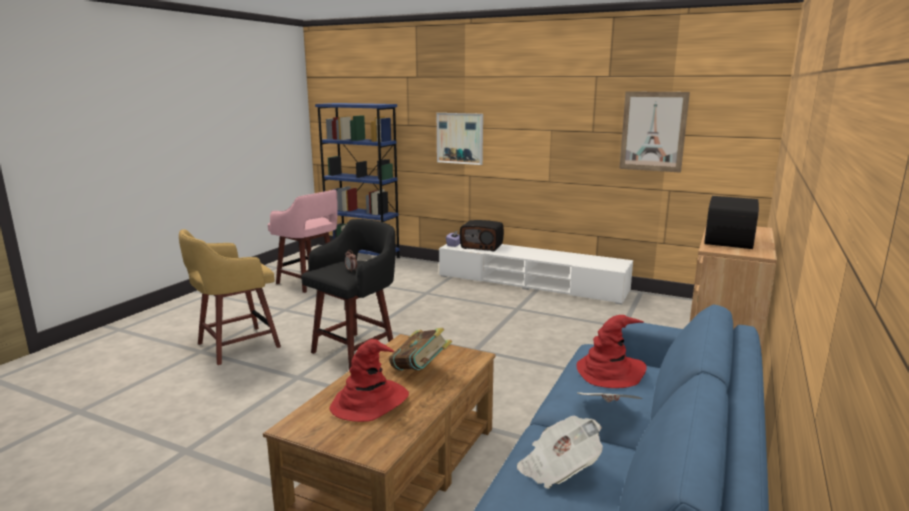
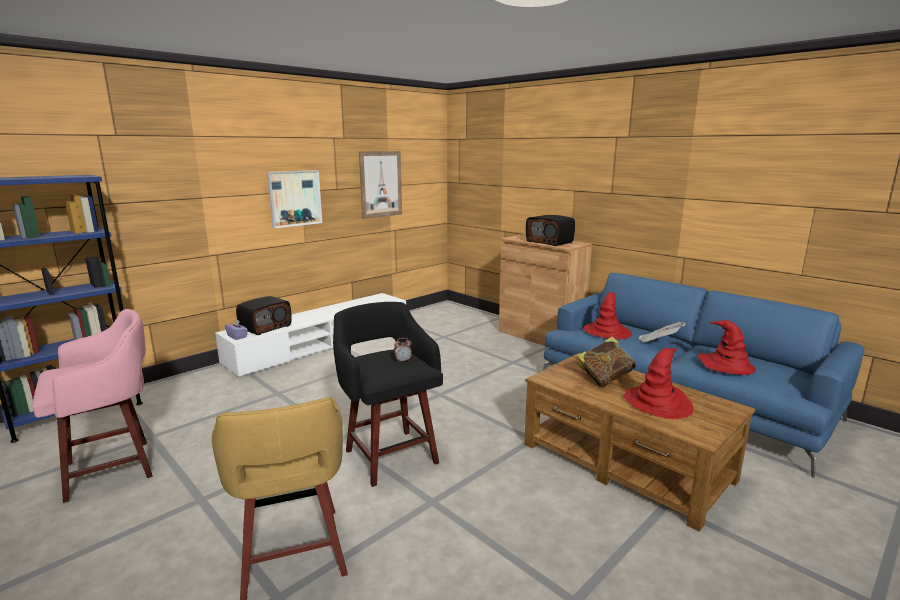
camera: 70 degrees left, 0 degrees up
picture [437,113,483,165] -> picture moved to [267,170,322,229]
newspaper [517,416,603,489] -> red hat [698,320,756,375]

